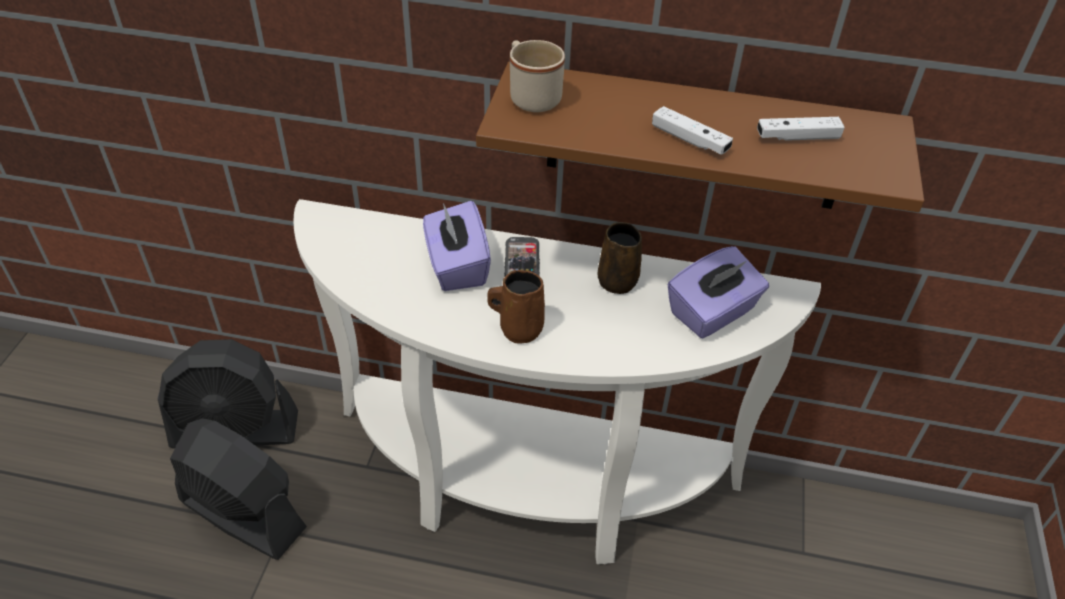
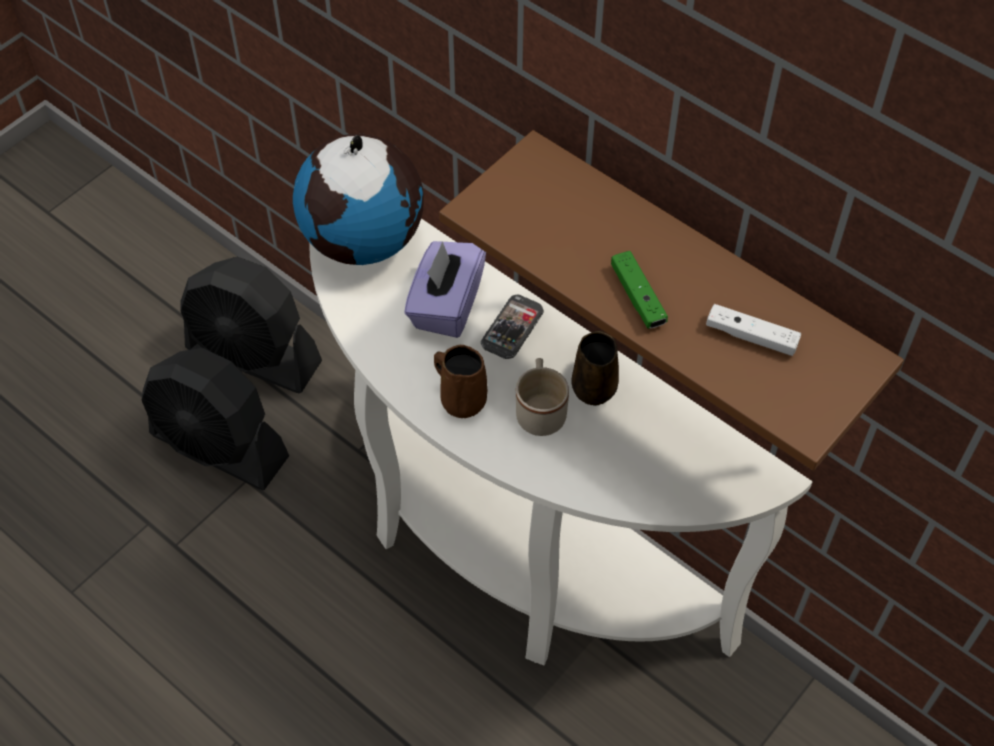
camera: 30 degrees right, 10 degrees up
black fan [170,418,307,560] -> black fan turned 150 degrees clockwise [142,348,289,490]
beige mug [510,40,565,112] -> beige mug moved to [516,358,569,436]
white game controller [652,106,733,155] -> green game controller [611,251,668,329]
purple tissue box [668,246,769,338] -> none
none -> globe [293,134,424,265]

